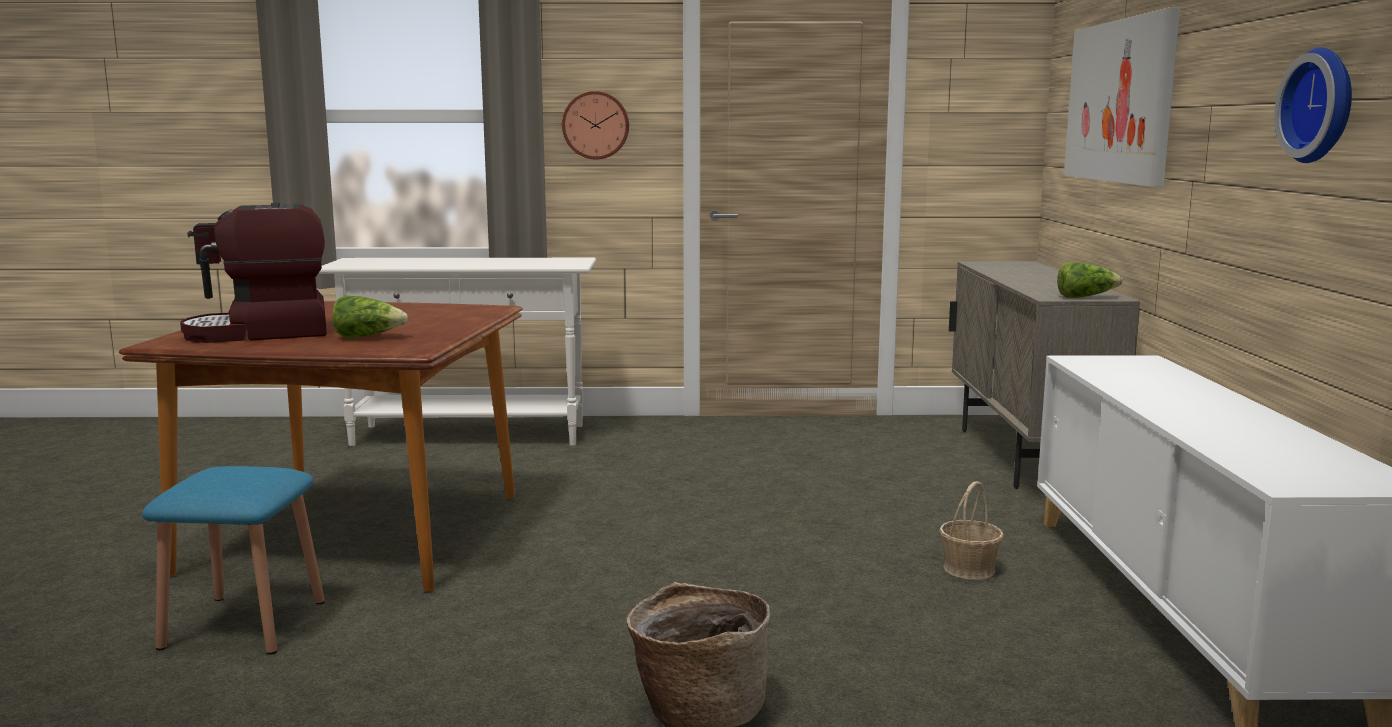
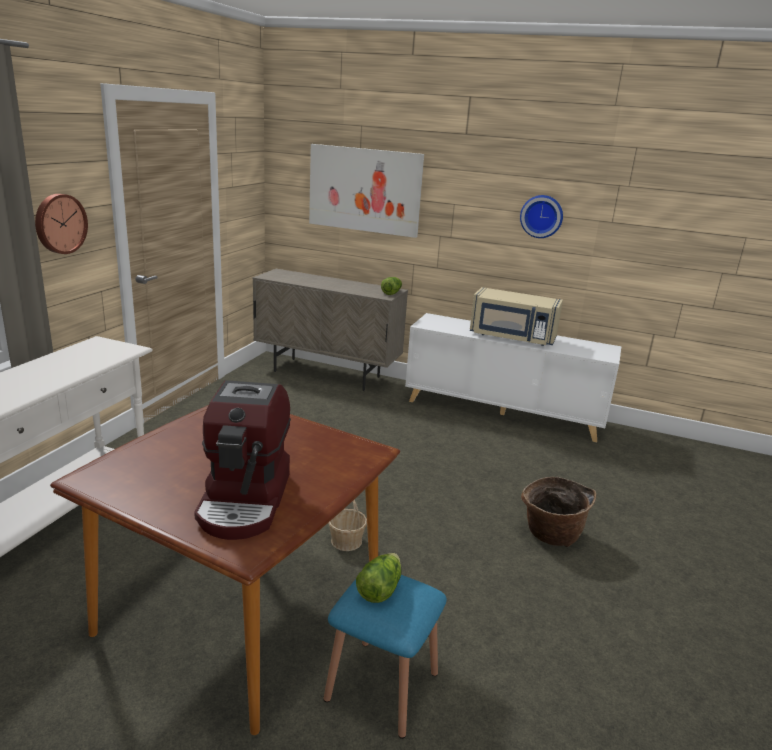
camera: 70 degrees left, 10 degrees up
lettuce [332,296,408,338] -> lettuce moved to [356,553,402,603]
basket [939,481,1004,580] -> basket moved to [328,499,367,551]
none -> beige microwave [470,287,563,346]

